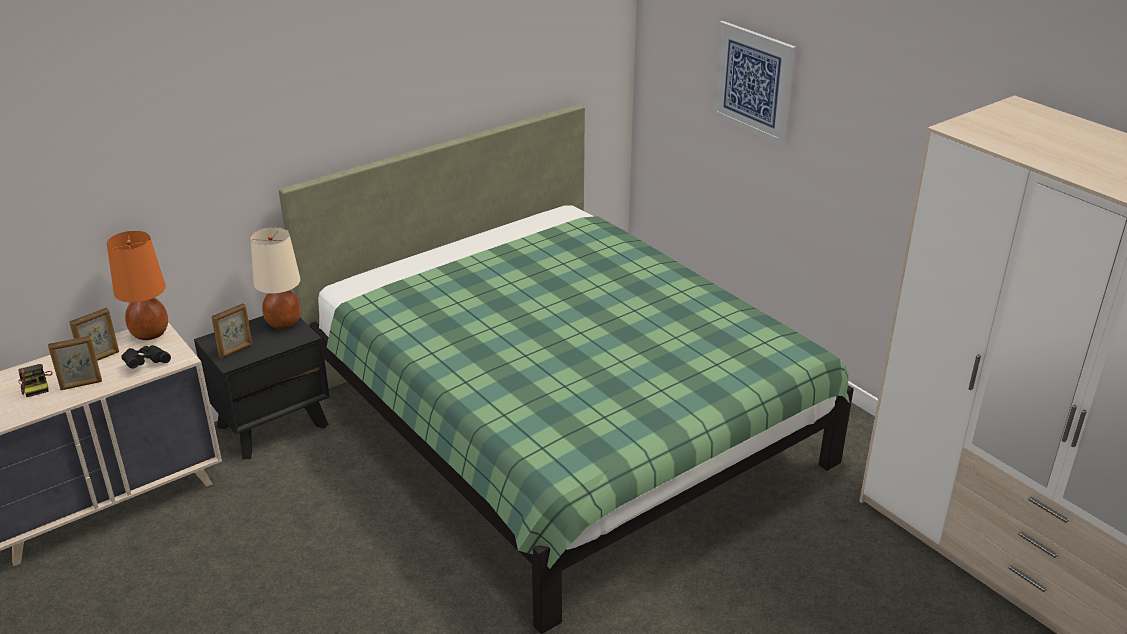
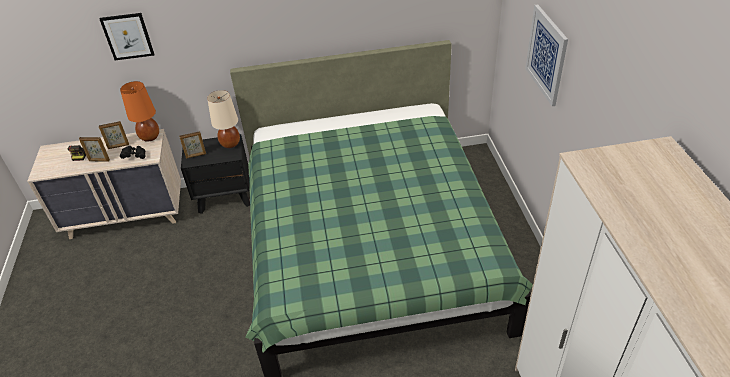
camera: 30 degrees right, 10 degrees up
none -> picture [99,13,155,60]

